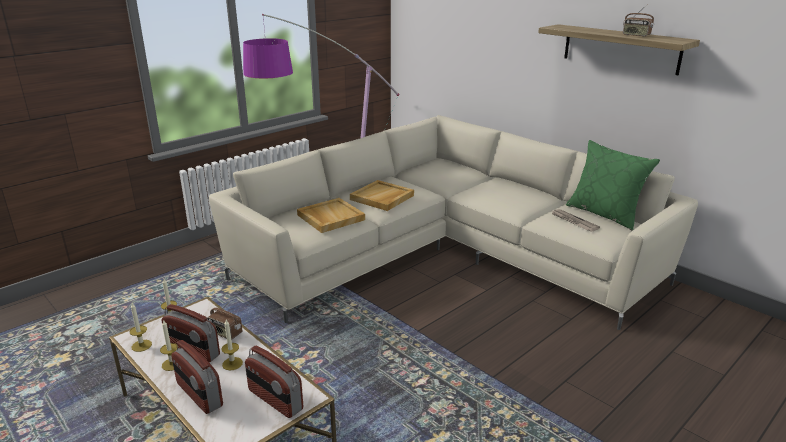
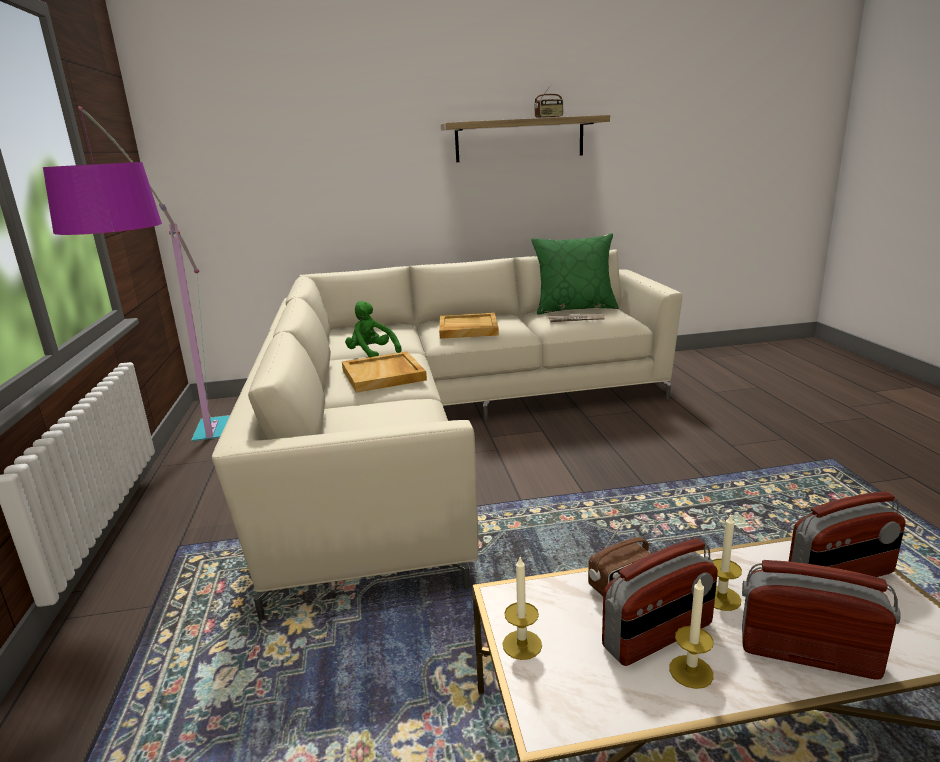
camera: 55 degrees left, 5 degrees down
candle [130,303,152,352] -> none
radio [171,340,223,414] -> radio turned 150 degrees counterclockwise [742,560,901,680]
beige tray [297,198,365,233] -> beige tray moved to [439,313,499,339]
none -> green plush toy [345,301,402,357]

